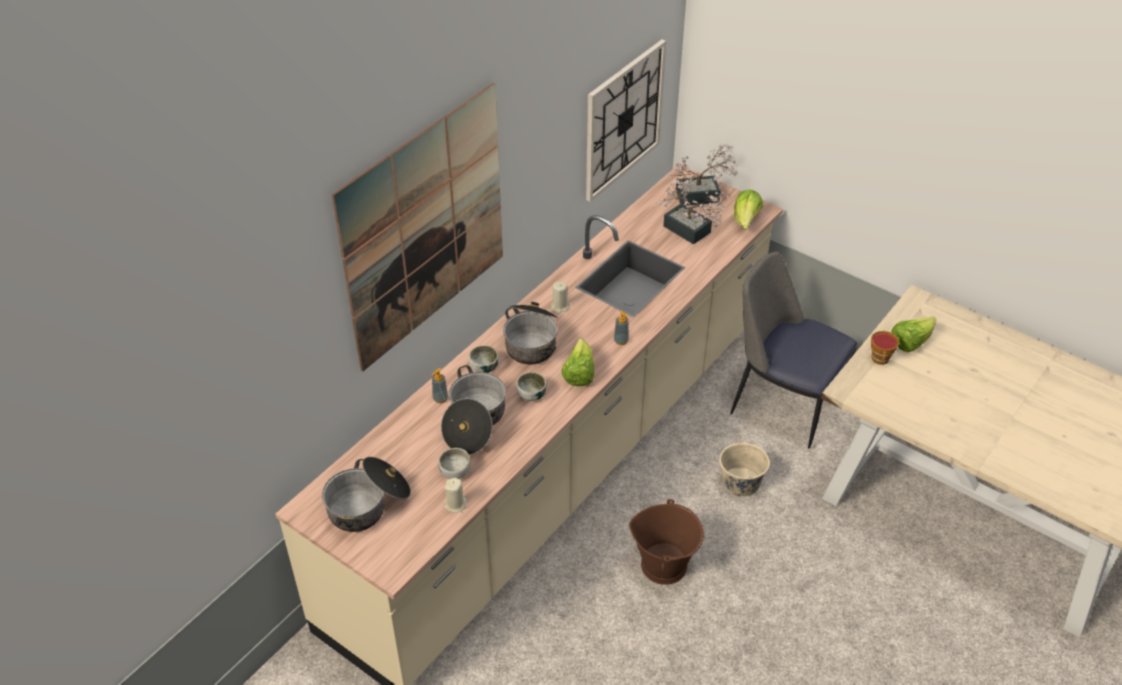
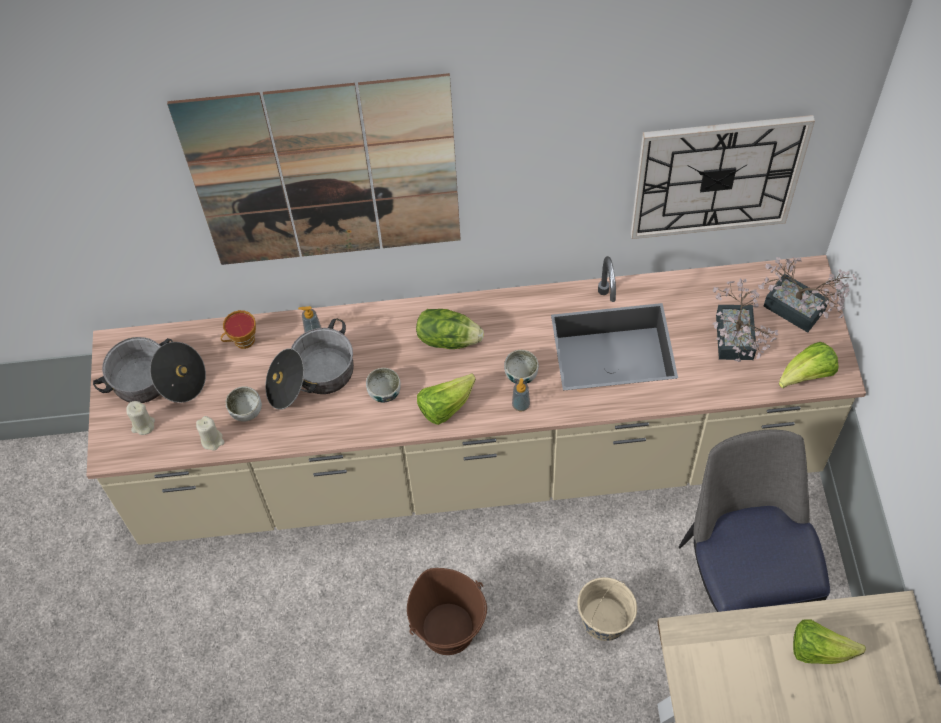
camera: 50 degrees right, 15 degrees up
bowl [469,345,498,373] -> bowl moved to [504,350,539,384]
cooking pot [503,302,558,364] -> lettuce [416,309,484,349]
beige candle [551,281,570,314] -> beige candle moved to [126,401,155,435]
cup [871,331,899,365] -> cup moved to [221,310,256,349]

